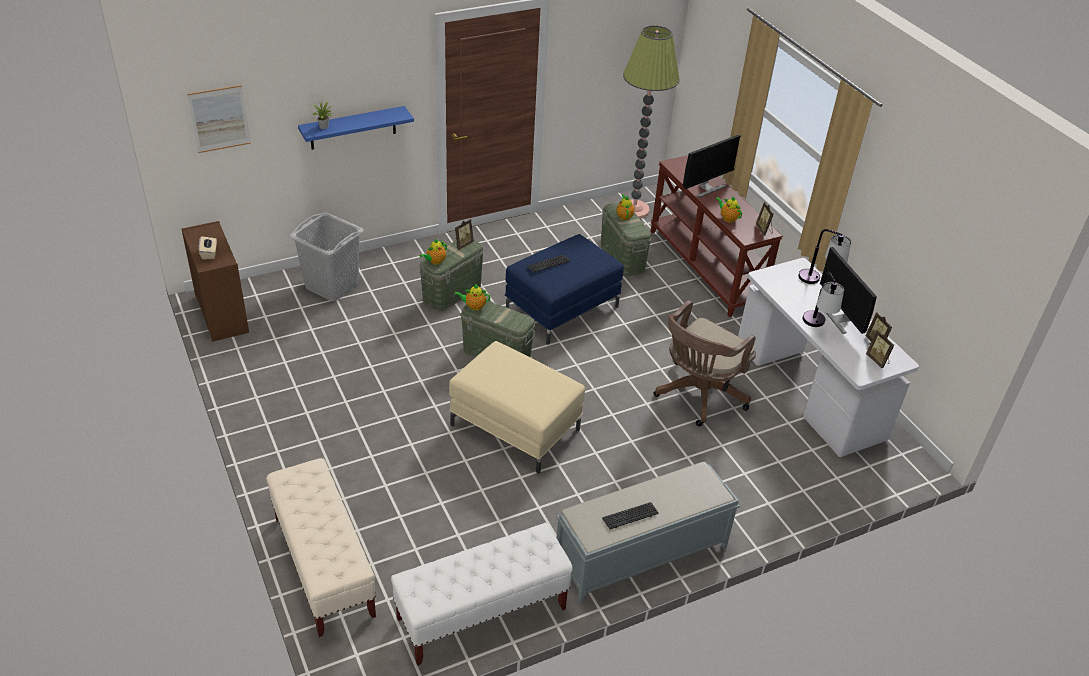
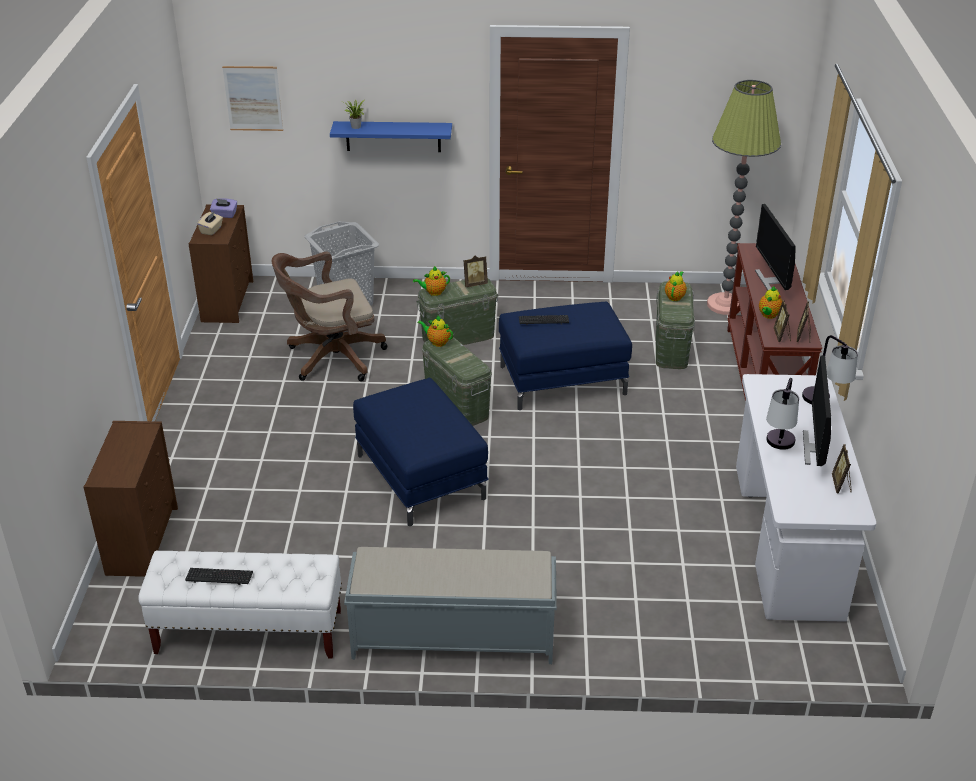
camera: 30 degrees right, 5 degrees down
beige bench [266,458,376,637] -> brown dresser [83,421,178,577]
beige ottoman [449,341,585,473] -> blue ottoman [353,378,488,526]
keyboard [602,502,659,529] -> keyboard moved to [185,568,253,585]
brown office chair [653,300,756,427] -> brown office chair moved to [272,252,388,381]
monitor [683,135,741,197] -> monitor turned 90 degrees clockwise [755,204,796,290]
teapot [716,196,742,223] -> teapot turned 135 degrees counterclockwise [759,286,782,319]
picture frame [866,330,894,368] -> picture frame moved to [774,300,791,342]
none -> purple tissue box [210,198,237,218]

